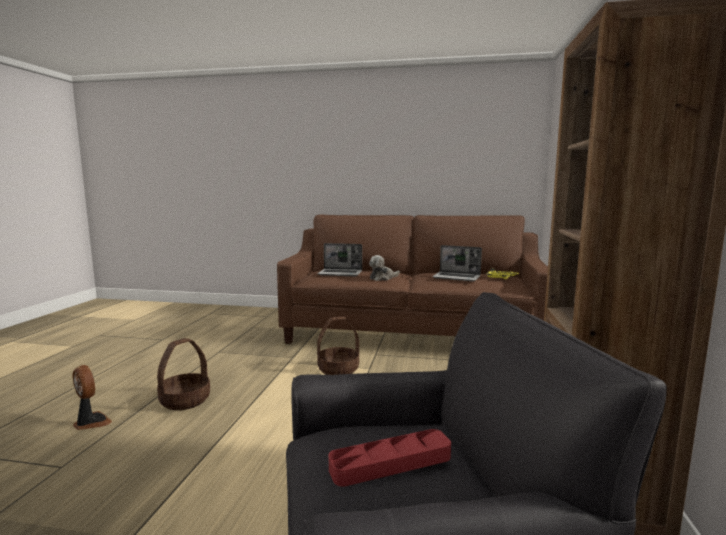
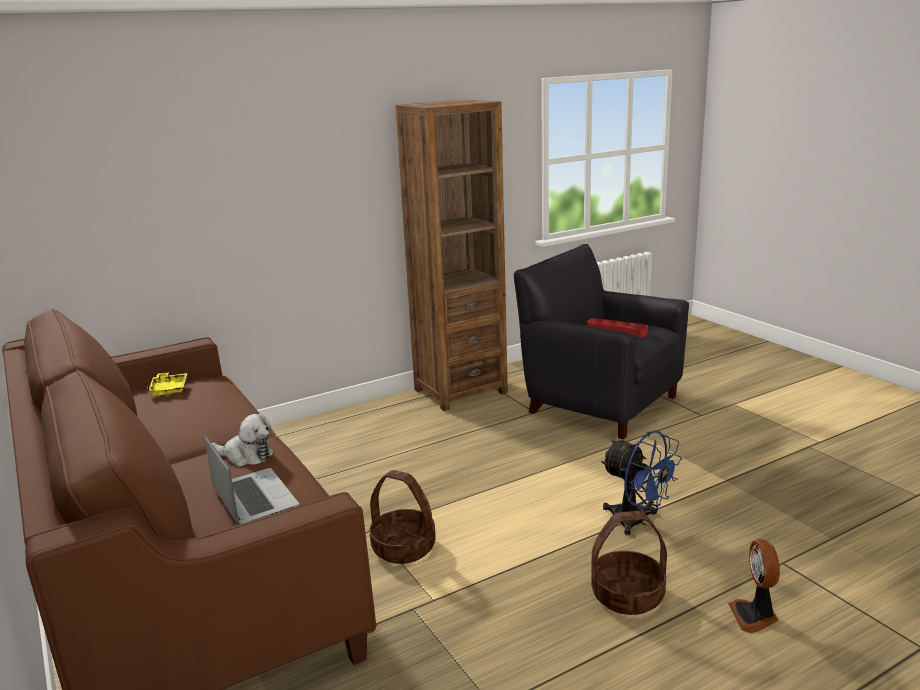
camera: 130 degrees left, 10 degrees up
laptop [433,245,482,282] -> none
none -> blue fan [601,430,682,535]

